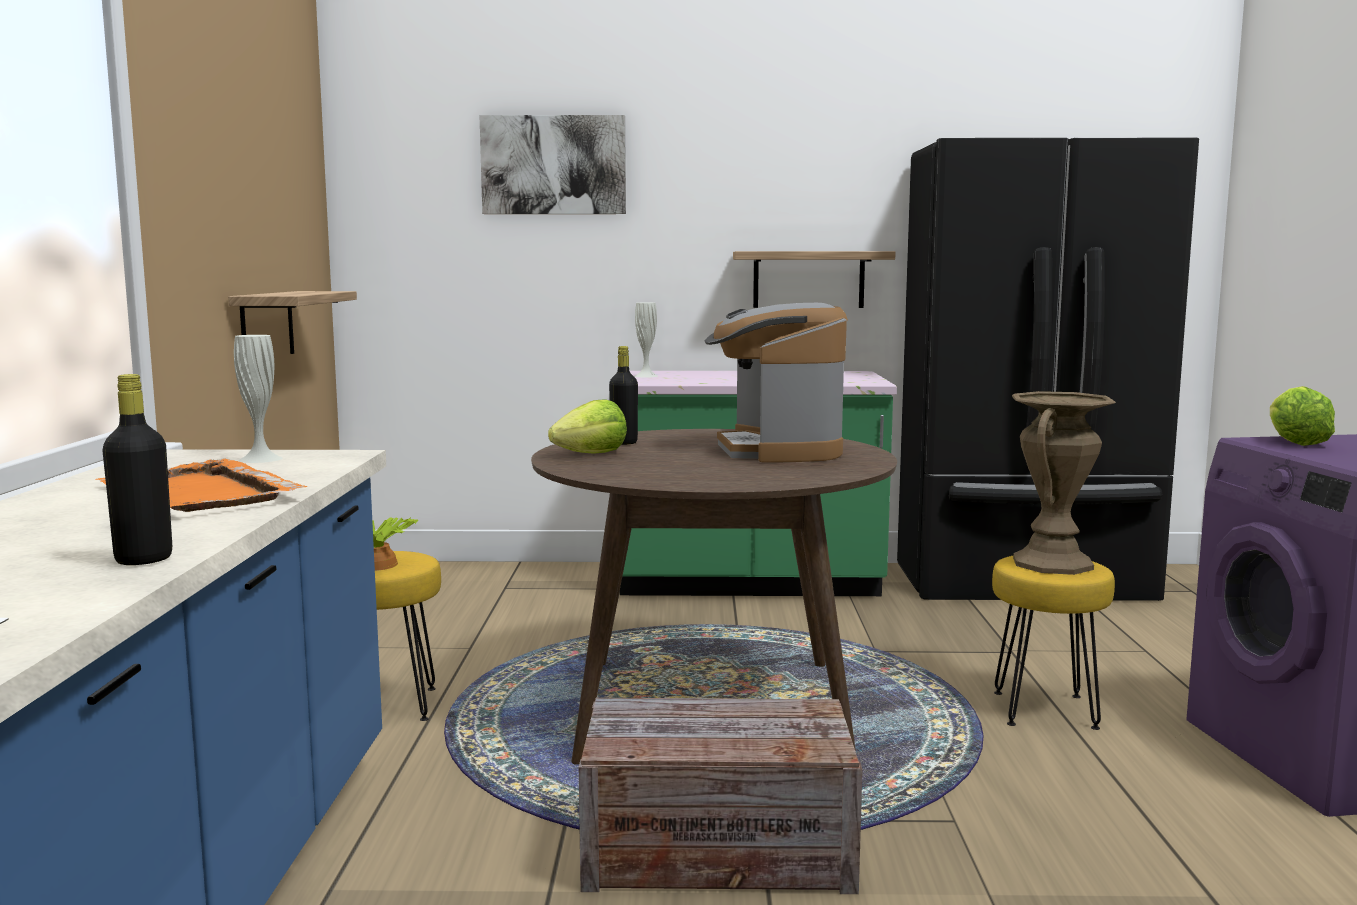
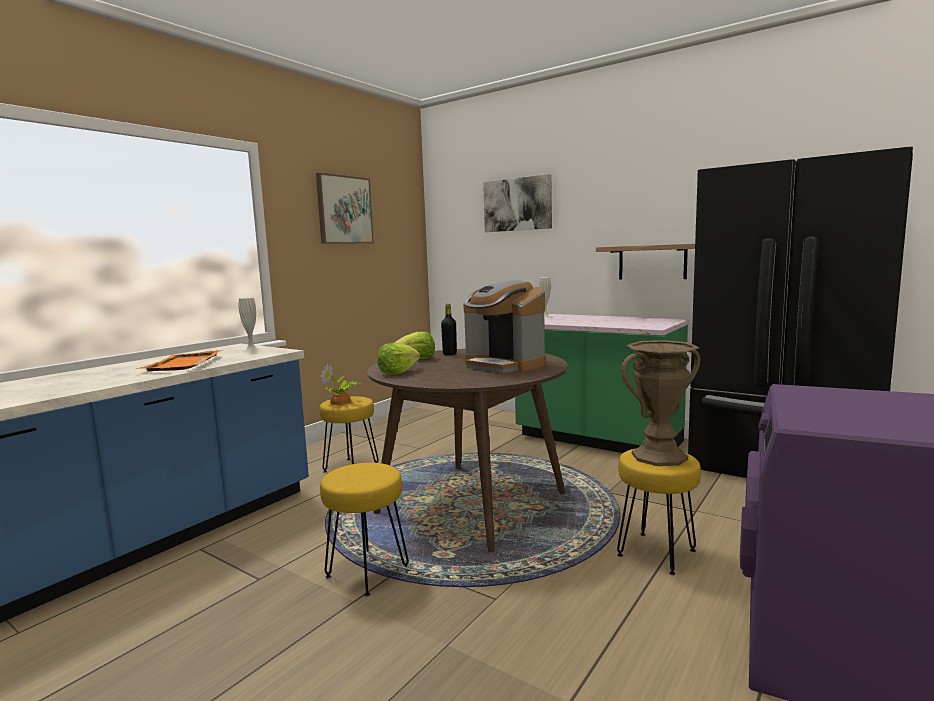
camera: 35 degrees right, 0 degrees up
black bottle [102,374,172,565] -> none
shelf [229,291,357,354] -> none
crate [579,698,862,894] -> yellow stool [320,463,409,596]
coffee machine [705,303,848,462] -> coffee machine turned 75 degrees counterclockwise [464,280,545,373]
lettuce [1270,386,1335,446] -> lettuce moved to [377,342,420,375]
none -> picture [316,173,374,244]

